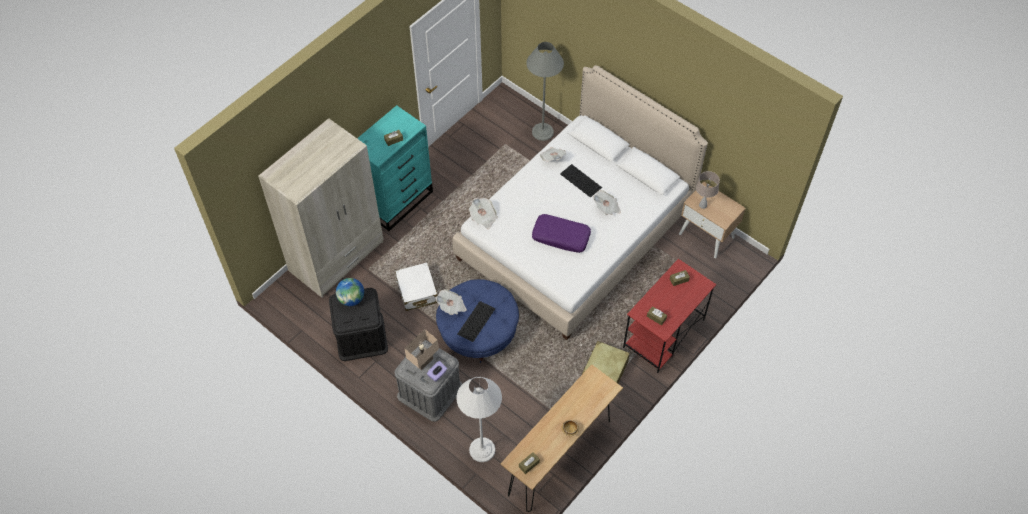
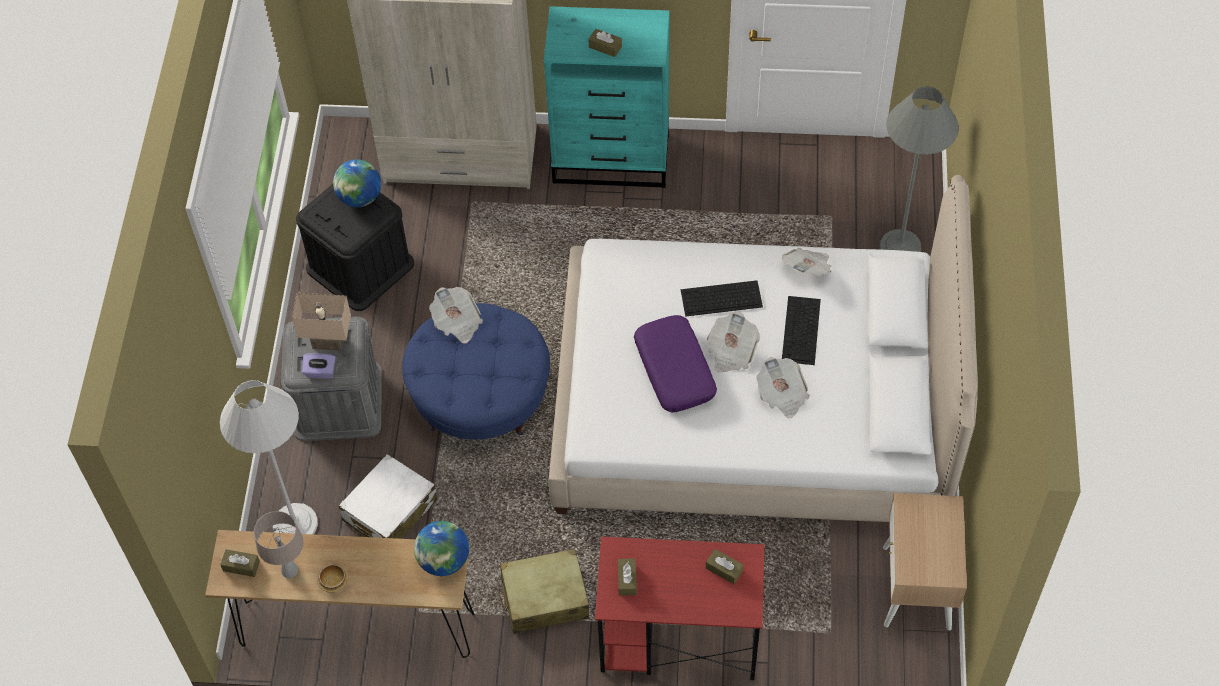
camera: 55 degrees right, 0 degrees up
white suitcase [395,262,437,311] -> white suitcase moved to [338,454,438,539]
keyboard [457,301,495,342] -> keyboard moved to [681,280,763,317]
newspaper [469,198,498,229] -> newspaper moved to [707,312,760,372]
beige table lamp [696,171,720,209] -> beige table lamp moved to [254,511,304,578]
none -> globe [414,521,469,576]

